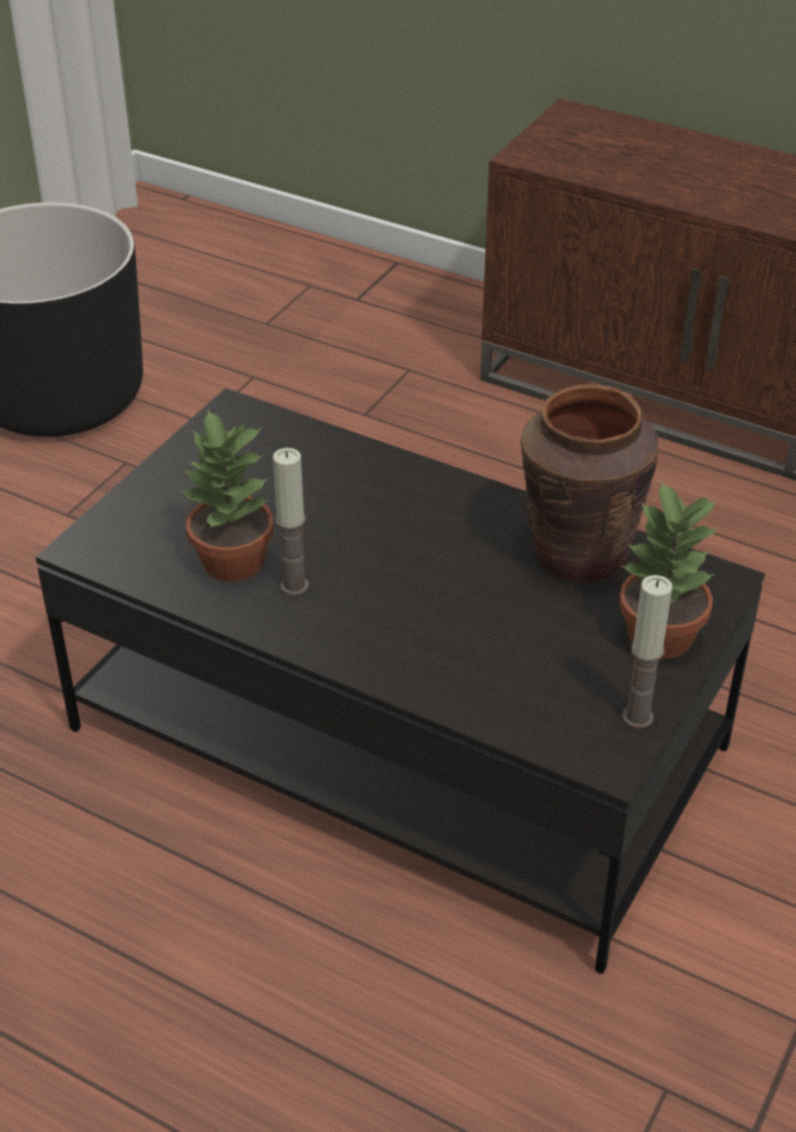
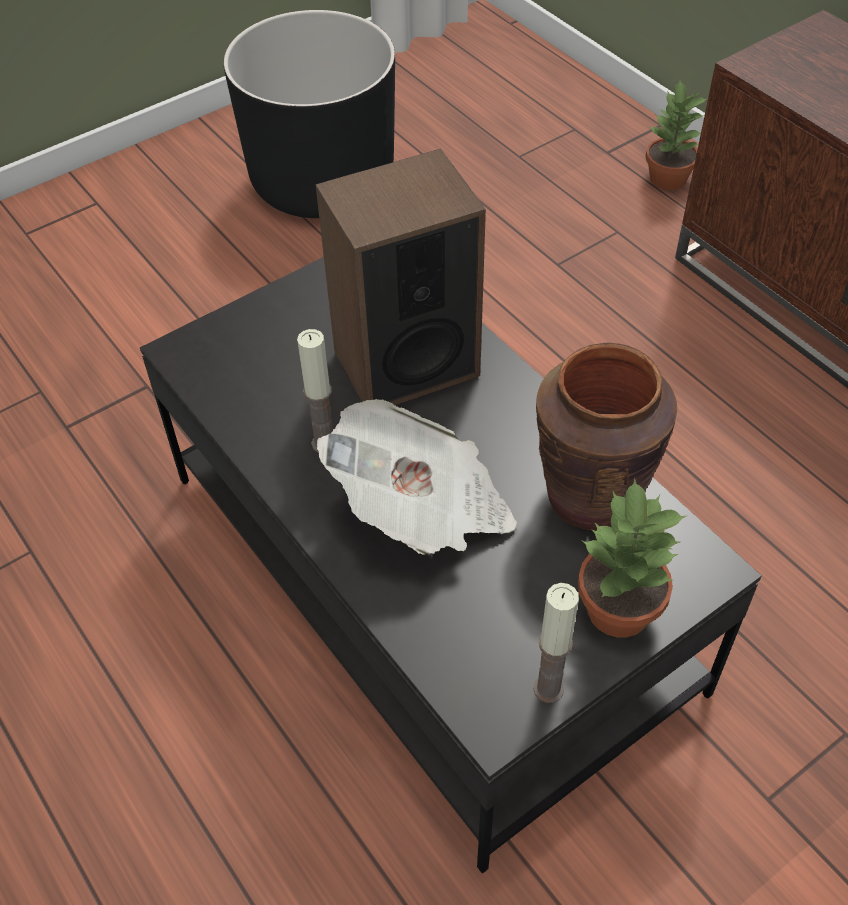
camera: 25 degrees right, 10 degrees up
potted plant [180,409,274,582] -> potted plant moved to [646,81,708,190]
none -> speaker [316,149,486,405]
none -> newspaper [317,399,517,556]

